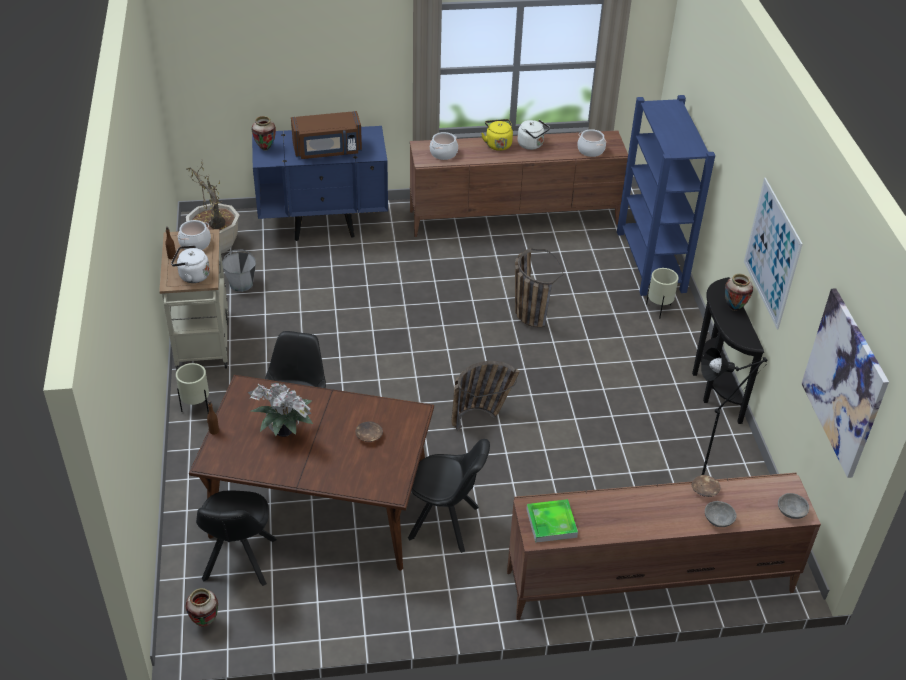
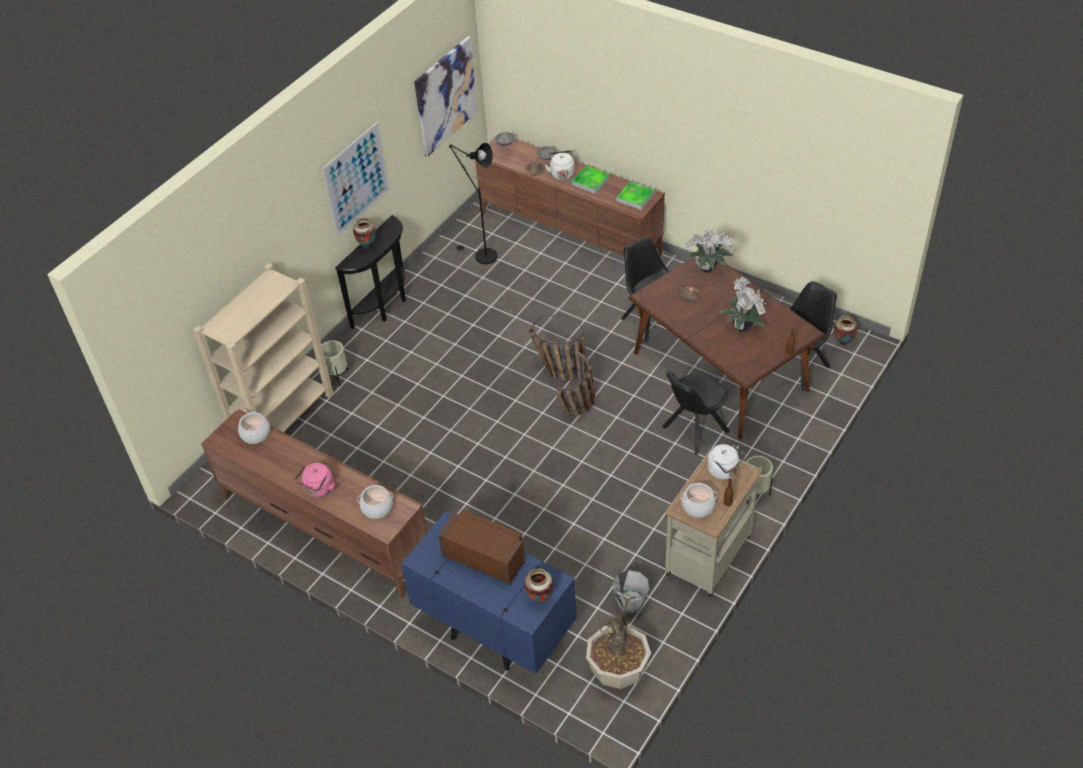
camera: 135 degrees left, 5 degrees up
yellow kettle [481,119,513,151] -> pink kettle [295,463,335,497]
basket [515,248,563,327] -> basket moved to [546,351,595,416]
white kettle [518,120,550,150] -> white kettle moved to [545,150,575,180]
blue bookcase [617,95,715,296] -> beige bookcase [193,263,334,432]
none -> tray [571,166,610,194]
none -> potted plant [683,229,737,273]

